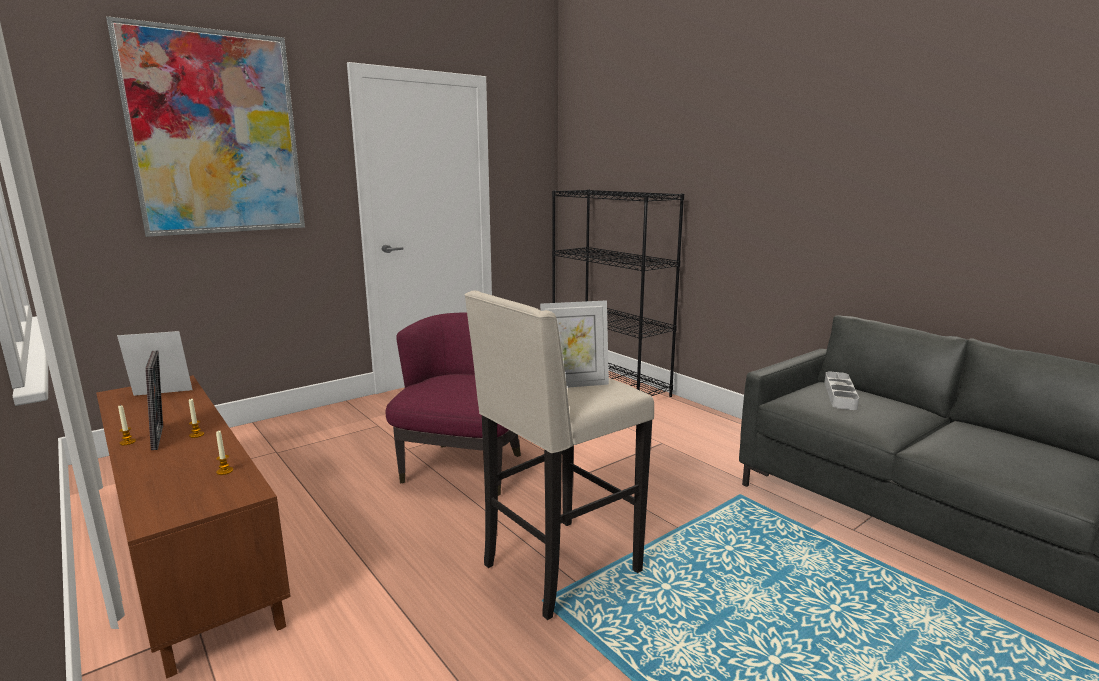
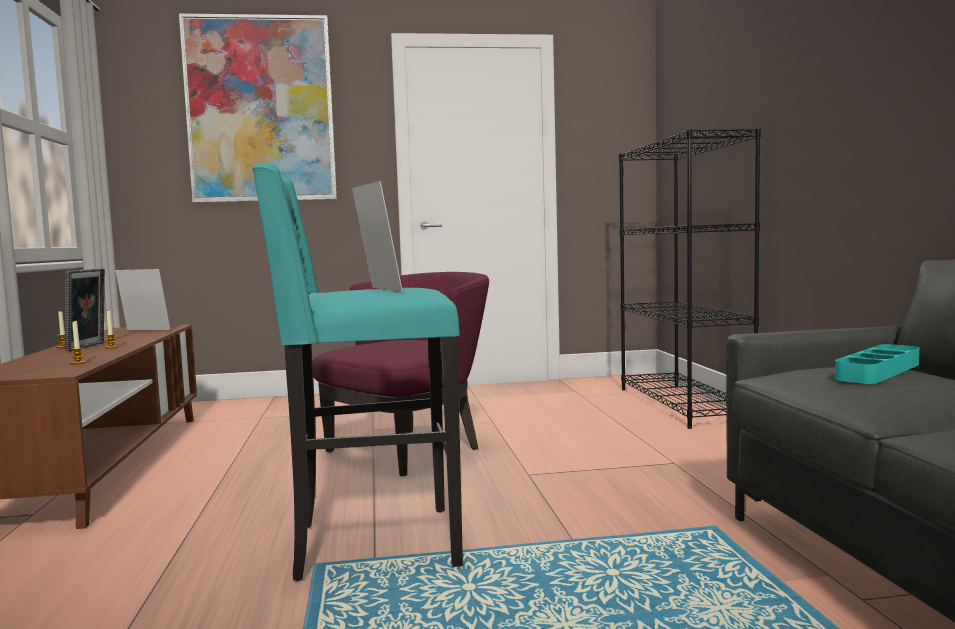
camera: 30 degrees right, 10 degrees down
beige stool [465,291,654,620] -> turquoise stool [252,163,463,581]
picture frame [540,300,609,388] -> picture frame turned 135 degrees counterclockwise [352,181,403,292]
grey tray [824,372,859,410] -> turquoise tray [835,344,919,384]

